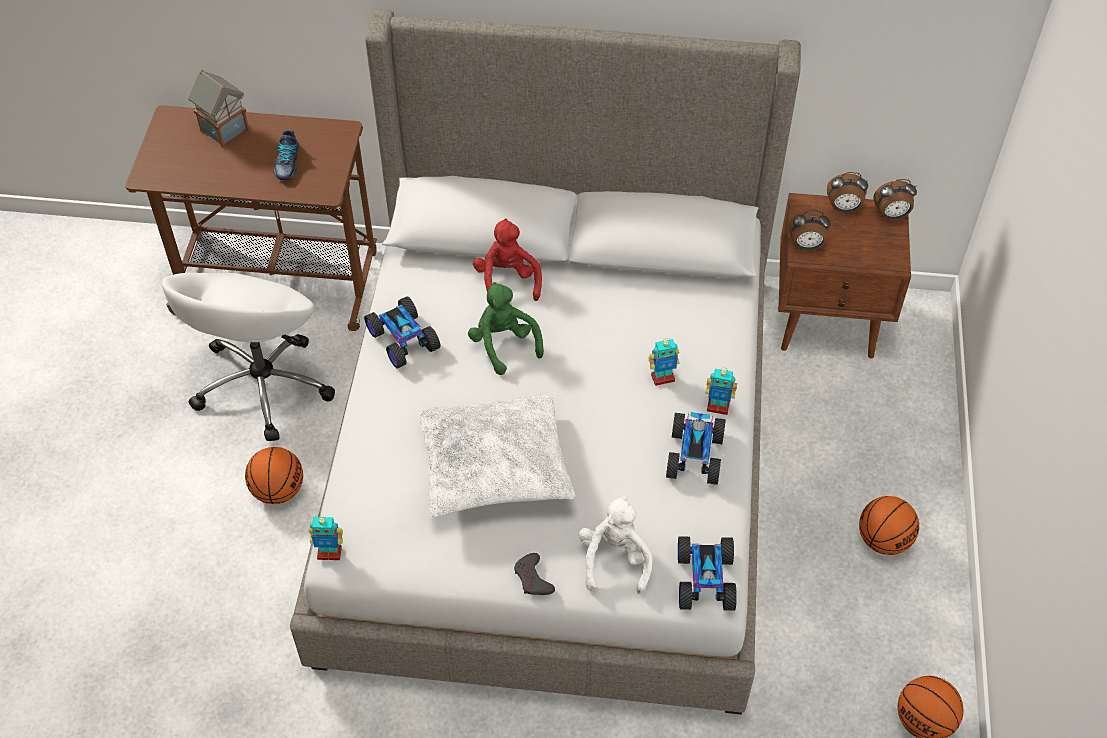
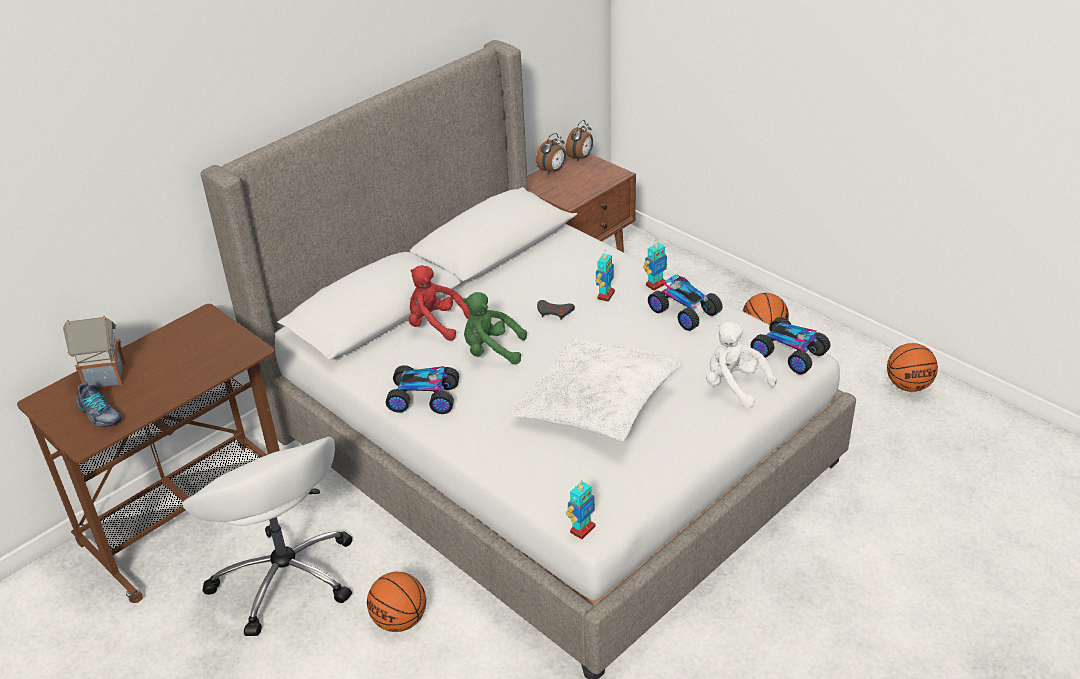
camera: 50 degrees left, 15 degrees down
shoe [273,129,299,180] -> shoe moved to [76,382,122,427]
grey game controller [514,553,555,595] -> grey game controller moved to [537,300,575,320]
alarm clock [789,210,831,250] -> none

